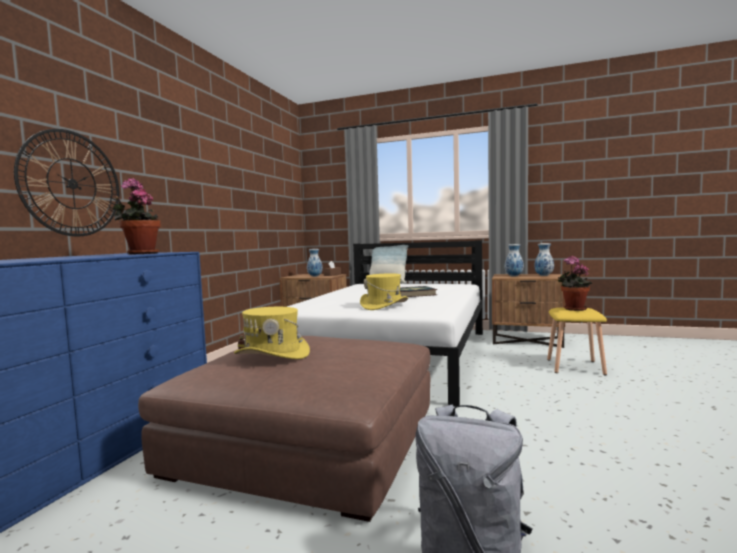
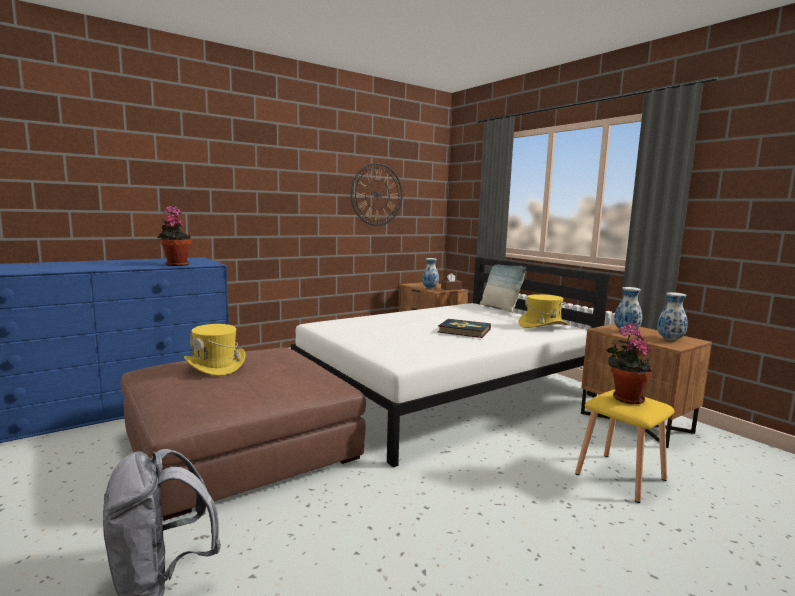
camera: 35 degrees right, 5 degrees up
wall clock [14,129,119,237] -> wall clock moved to [351,163,403,226]
yellow hat [360,274,408,310] -> yellow hat moved to [519,294,568,328]

